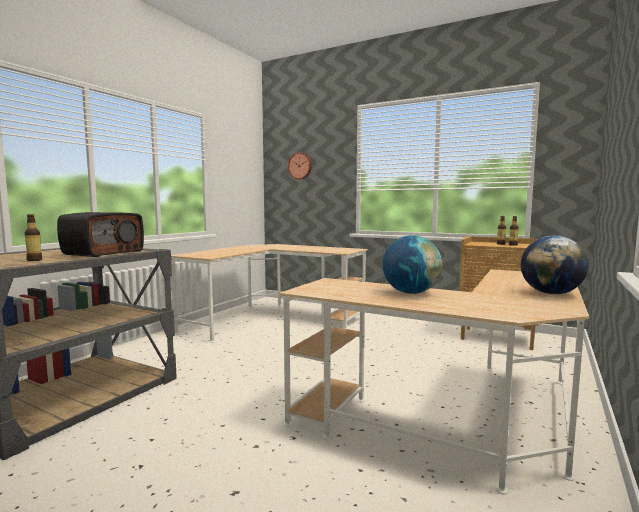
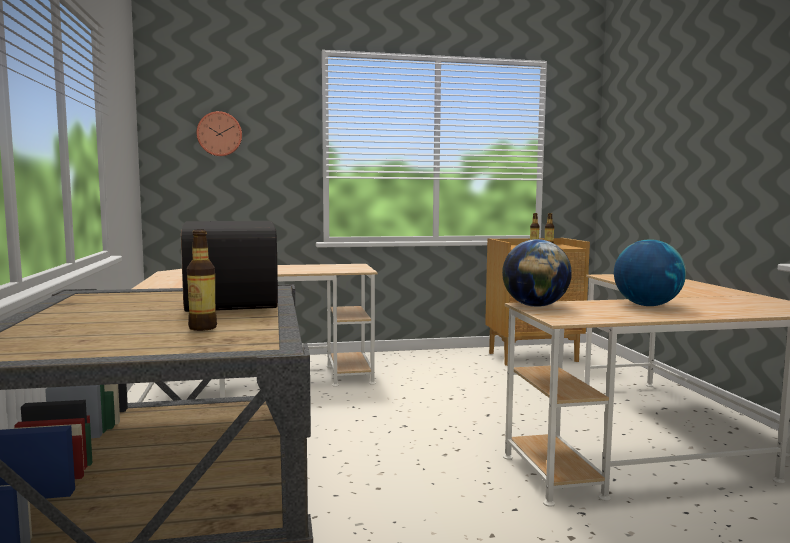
camera: 40 degrees left, 0 degrees up
globe [521,236,589,294] -> globe moved to [502,239,572,307]

